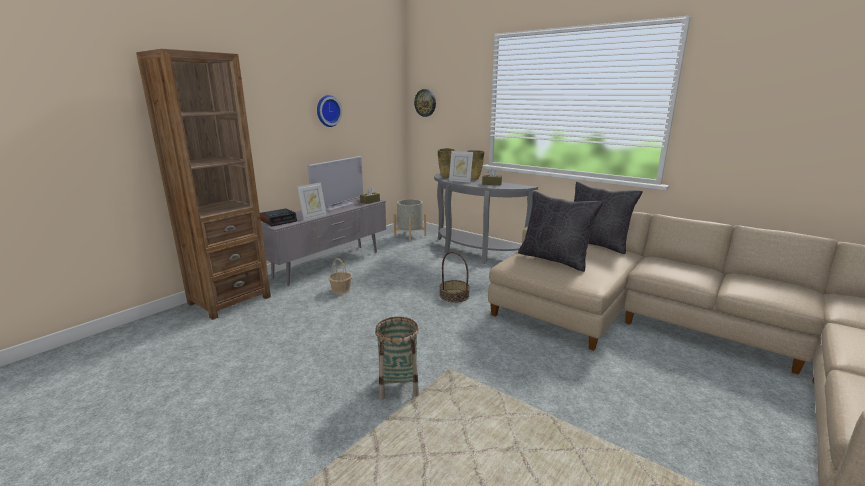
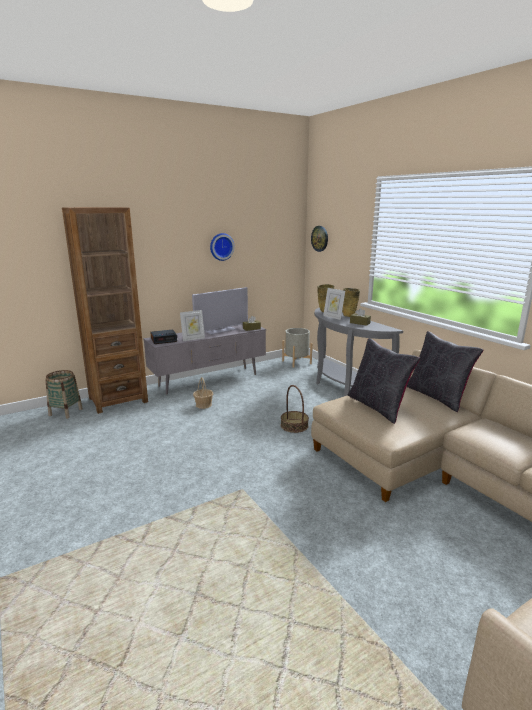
camera: 20 degrees right, 0 degrees up
basket [375,317,419,400] -> basket moved to [45,370,83,419]

